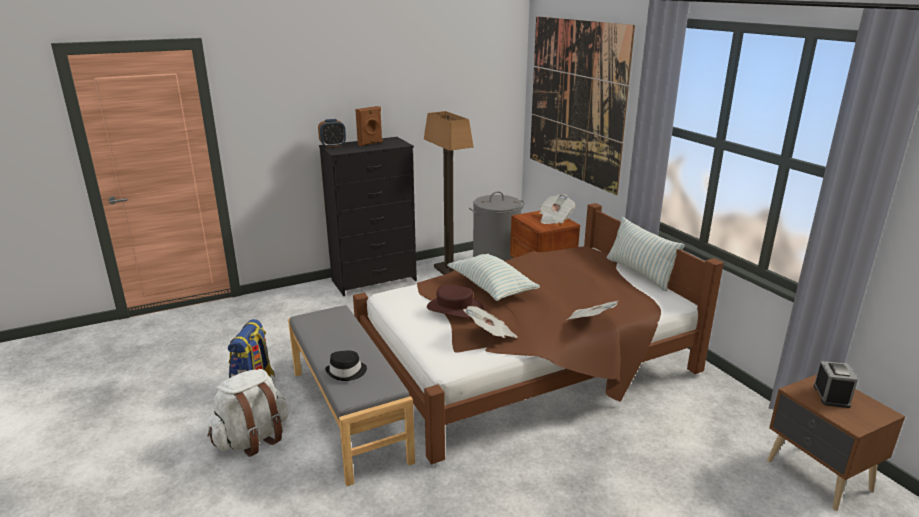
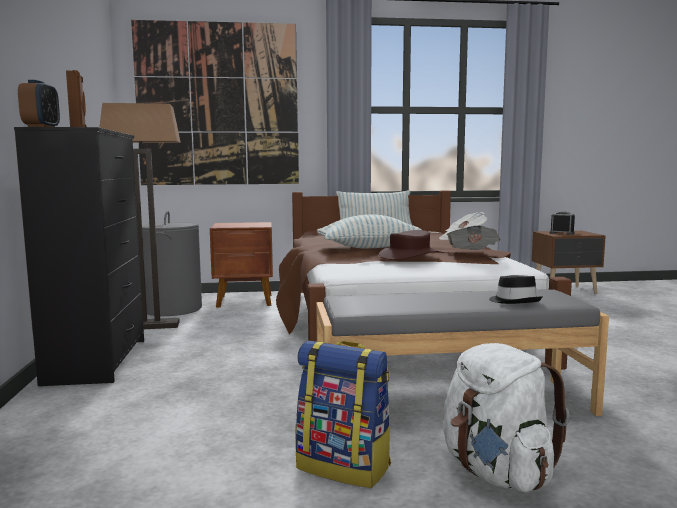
camera: 70 degrees left, 15 degrees down
newspaper [539,194,575,224] -> none

